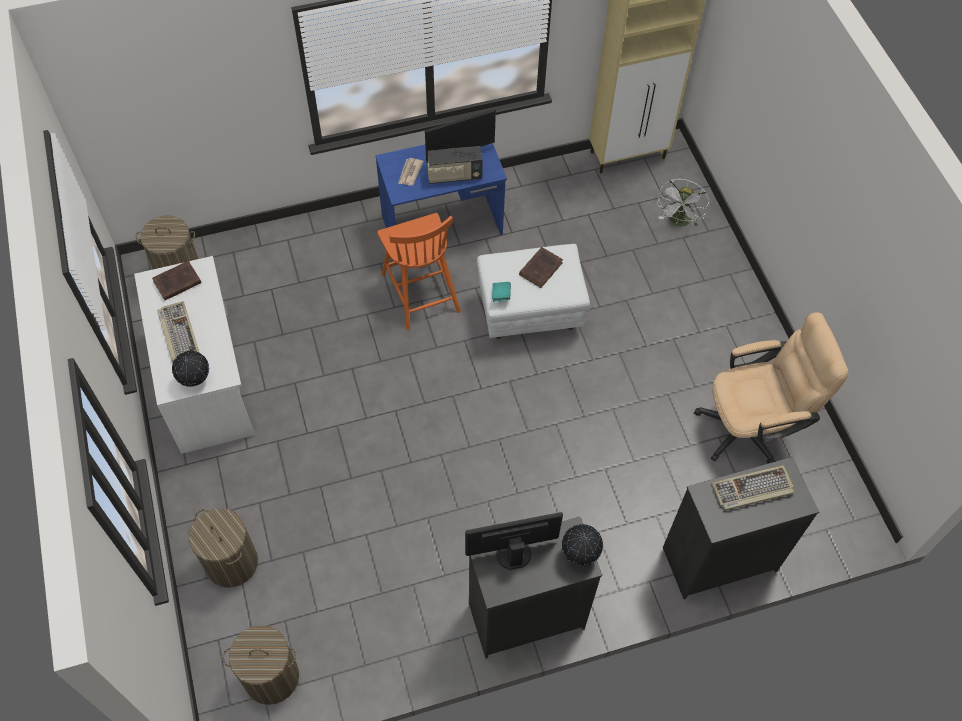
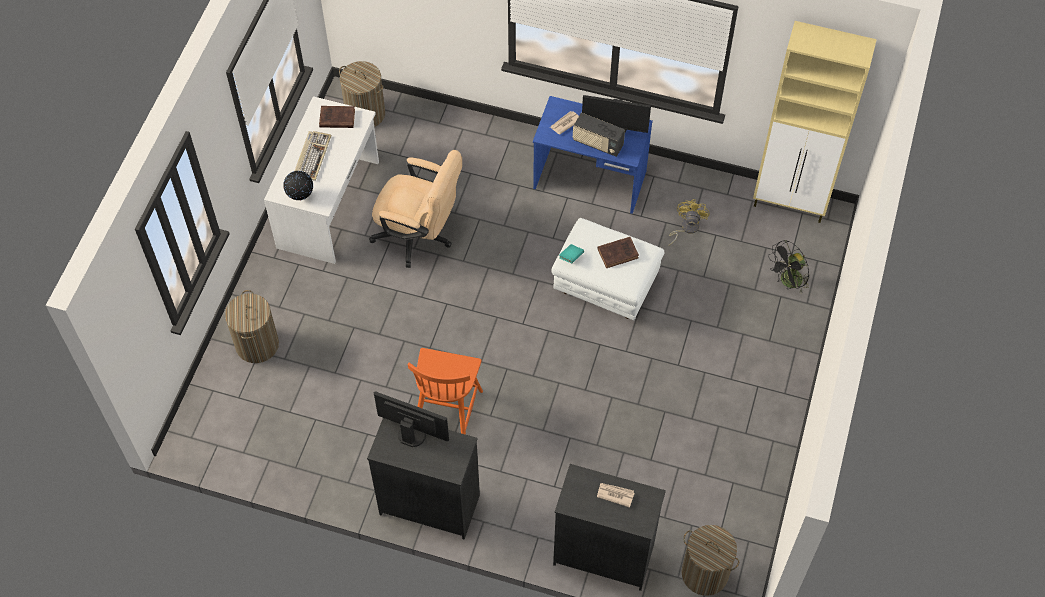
camera: 35 degrees right, 0 degrees up
laundry basket [222,625,299,705] -> laundry basket moved to [681,525,739,596]
orange chair [377,213,461,330] -> orange chair moved to [408,348,483,435]
globe [562,524,603,566] -> none
white fan [657,179,710,226] -> black fan [768,240,810,293]
beige office chair [694,312,848,463] -> beige office chair moved to [369,150,462,268]
keyboard [712,465,794,511] -> newspaper [597,483,635,508]
none -> yellow fan [668,200,709,246]

